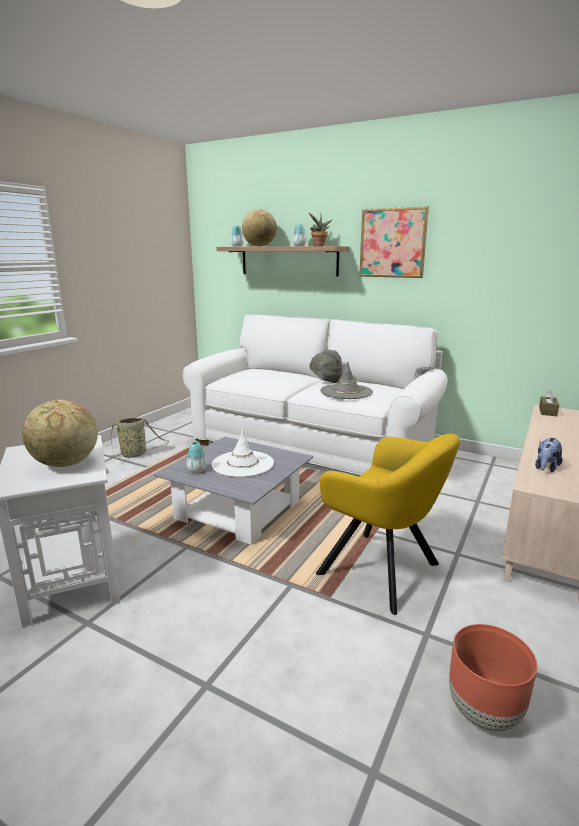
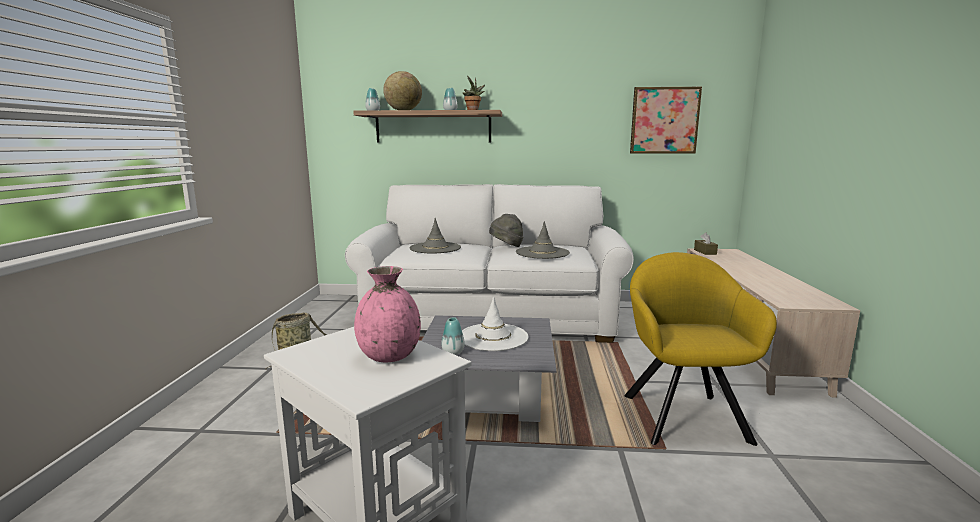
camera: 25 degrees left, 5 degrees down
globe [22,400,98,467] -> pink vase [354,266,421,362]
yellow armchair [316,434,461,615] -> yellow armchair turned 105 degrees counterclockwise [624,252,777,446]
picture [359,206,429,278] -> picture moved to [630,87,702,154]
brown planter [449,624,537,731] -> none
plush toy [535,438,562,472] -> none
none -> grey hat [409,218,461,253]

